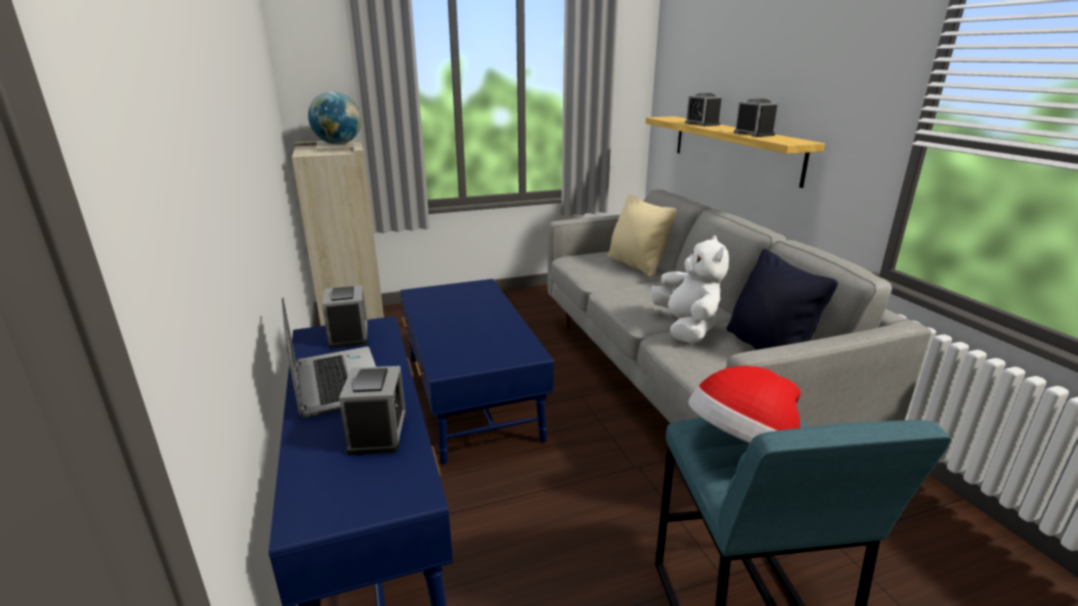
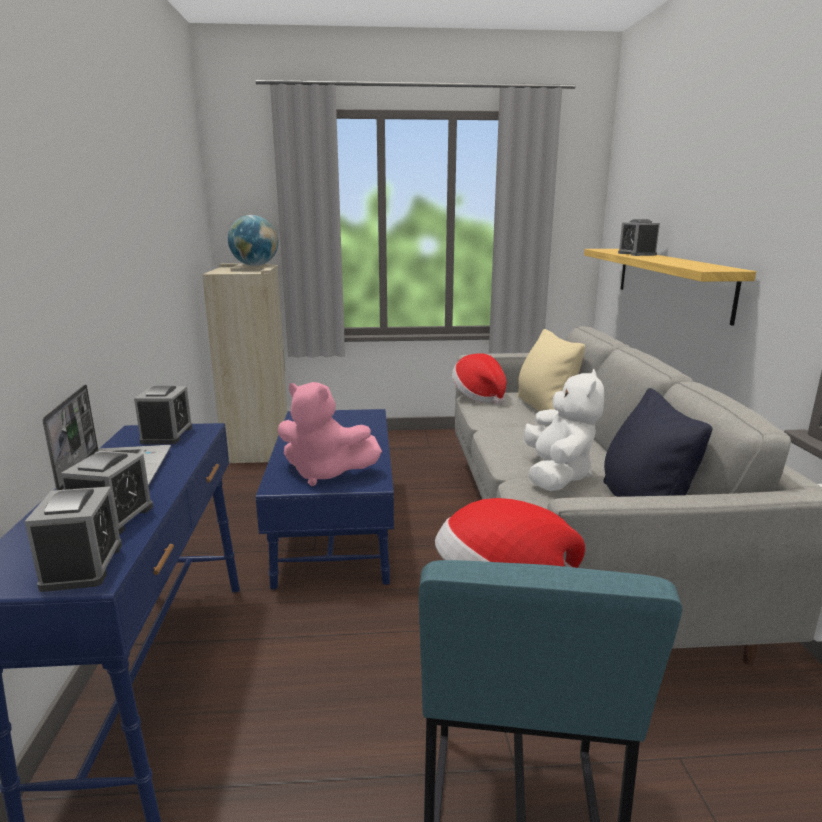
camera: 15 degrees right, 5 degrees down
alarm clock [734,99,779,137] -> alarm clock moved to [24,486,122,592]
none -> pink plush toy [278,382,382,486]
none -> hat [452,353,507,405]

